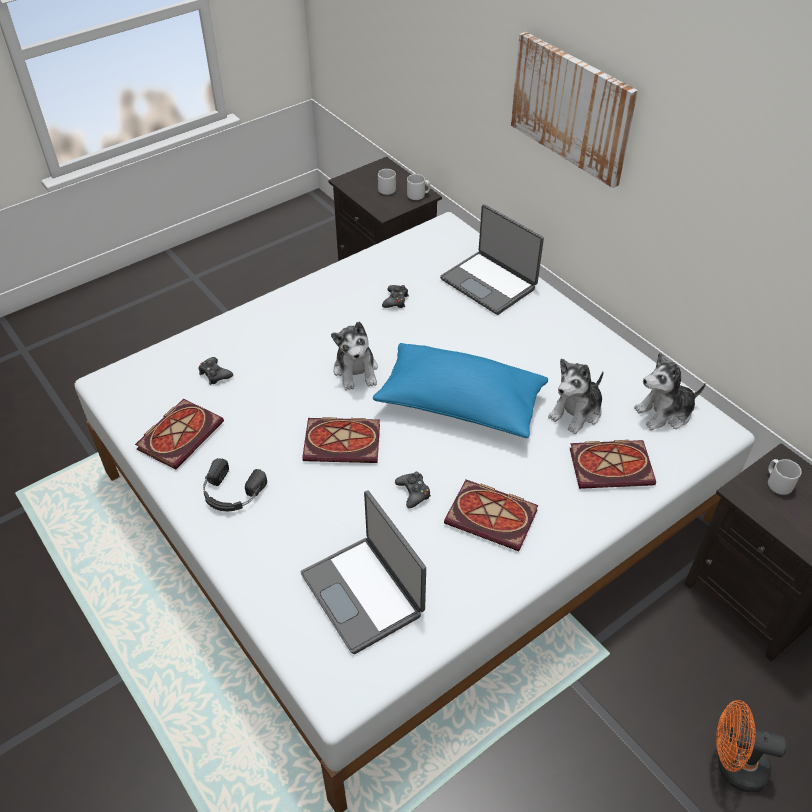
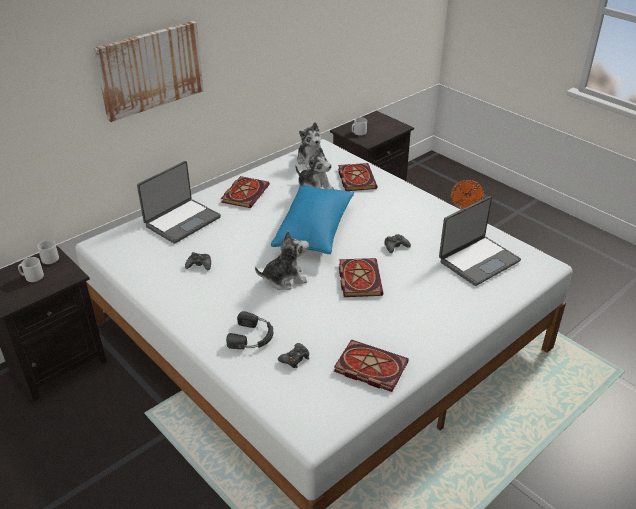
camera: 95 degrees left, 10 degrees down
black headphones [203,458,267,511] -> black headphones moved to [226,311,273,349]
book [444,479,538,551] -> book moved to [221,176,270,208]

